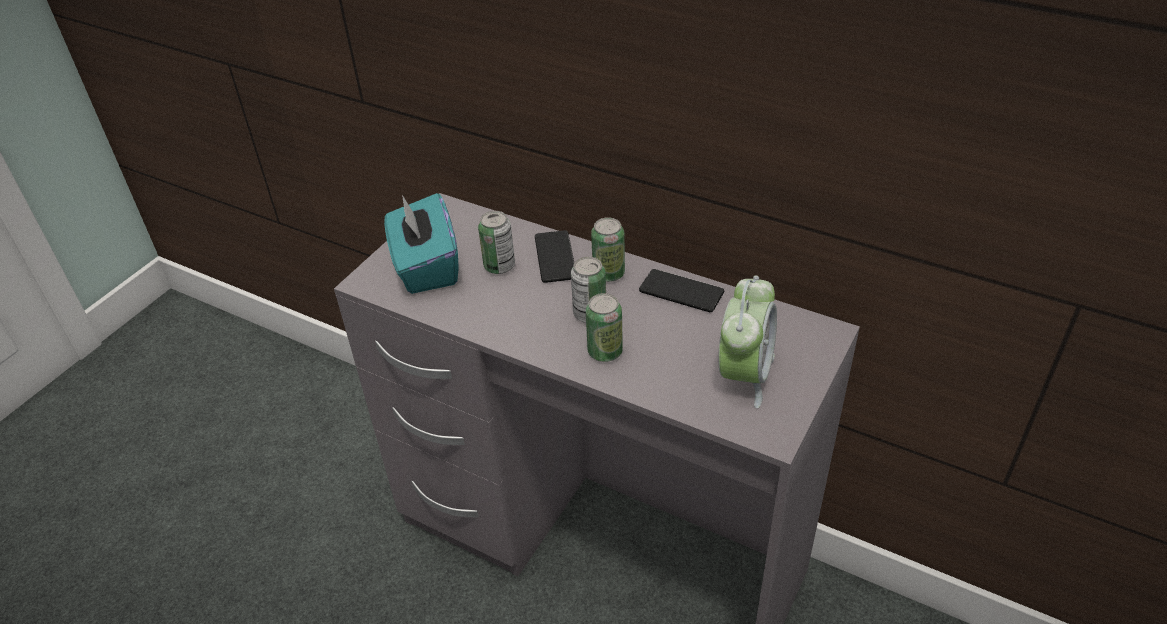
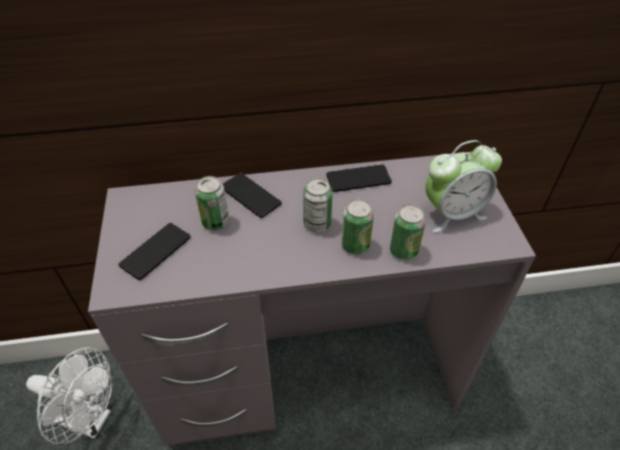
camera: 40 degrees left, 5 degrees up
turquoise tissue box [384,193,459,294] -> phone [119,223,191,280]
can [591,217,625,282] -> can moved to [390,204,426,260]
alarm clock [718,276,777,408] -> alarm clock turned 90 degrees clockwise [425,140,502,233]
none -> white fan [26,347,112,445]

